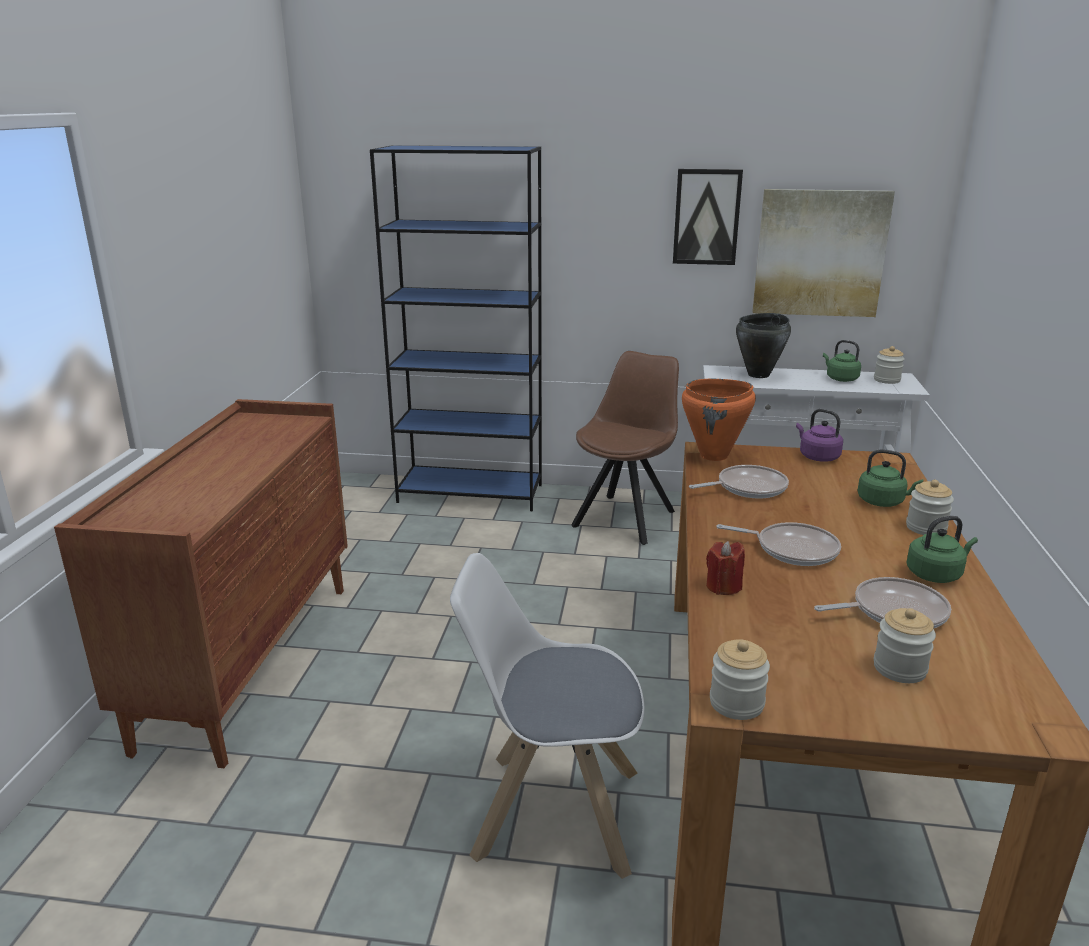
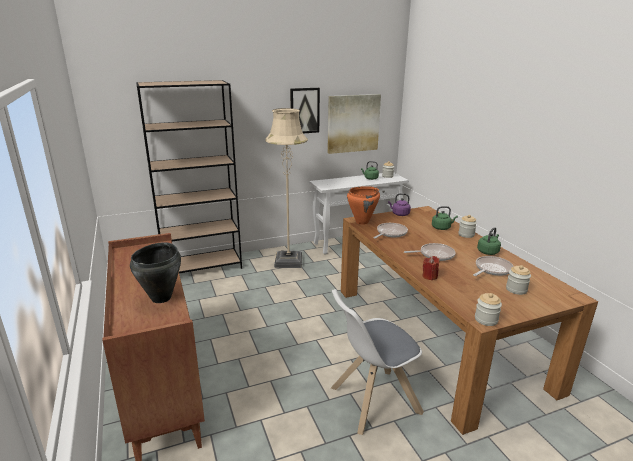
camera: 30 degrees left, 0 degrees up
blue bookcase [370,145,542,511] -> beige bookcase [136,80,242,273]
brown chair [571,351,679,545] -> beige floor lamp [265,108,308,268]
black cooking pot [736,313,791,378] -> black cooking pot moved to [130,242,181,303]

